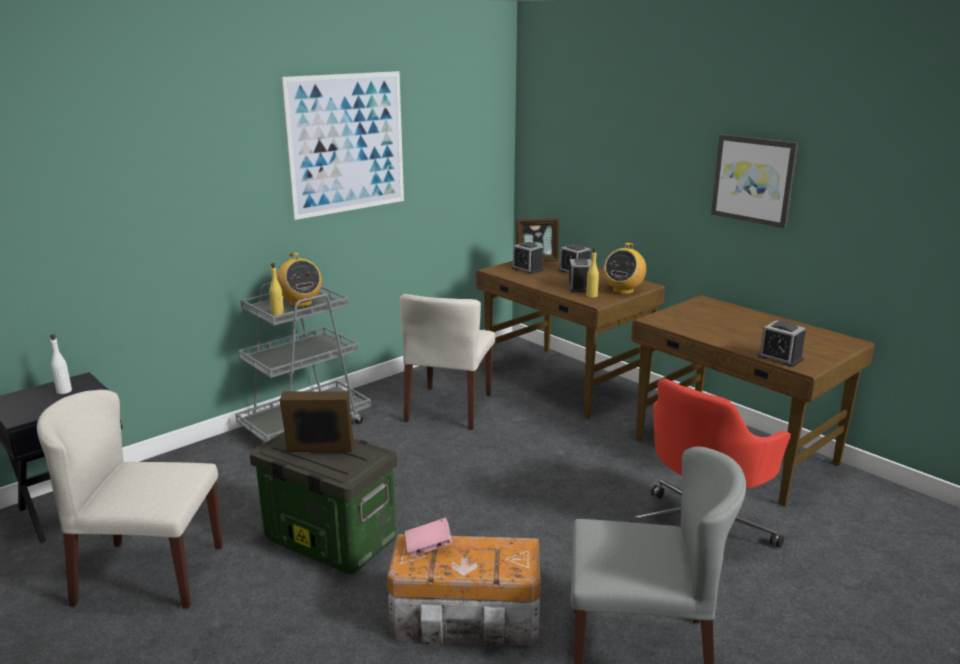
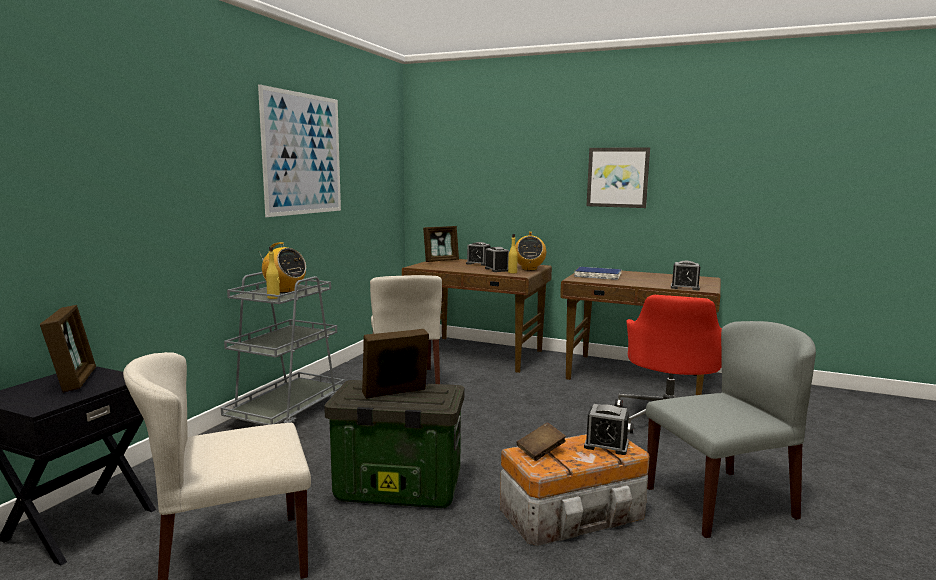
camera: 25 degrees left, 10 degrees down
white bottle [50,334,72,394] -> picture frame [40,305,96,392]
pink book [405,518,452,557] -> brown book [517,422,566,461]
alarm clock [512,242,544,274] -> alarm clock moved to [584,404,629,455]
none -> blue book [574,267,622,280]

